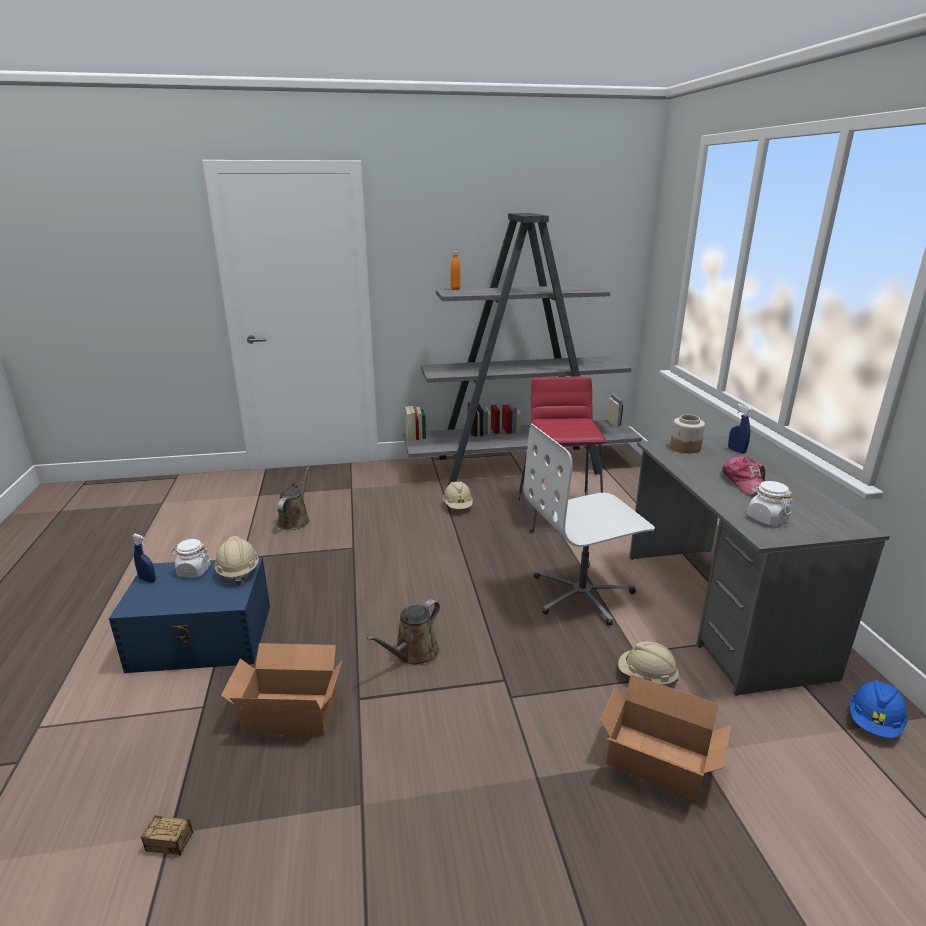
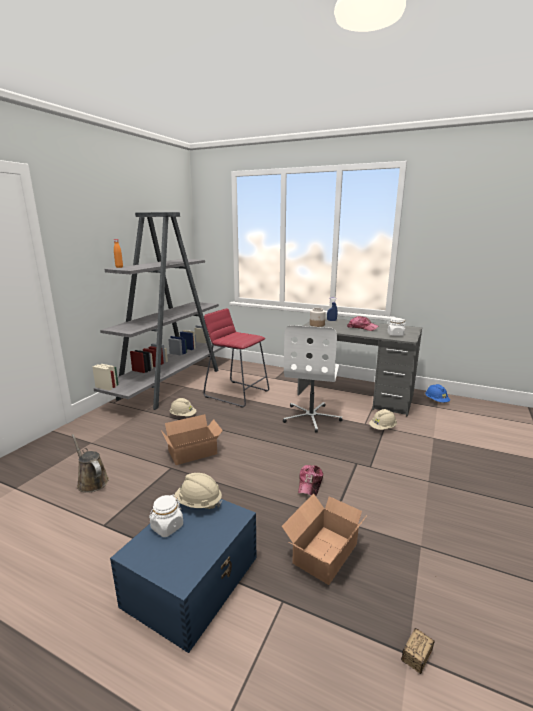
camera: 55 degrees left, 5 degrees down
blue spray bottle [132,534,156,583] -> none
brown watering can [367,599,440,666] -> cap [298,465,323,496]
cardboard box [600,675,732,801] -> cardboard box moved to [162,414,223,465]

